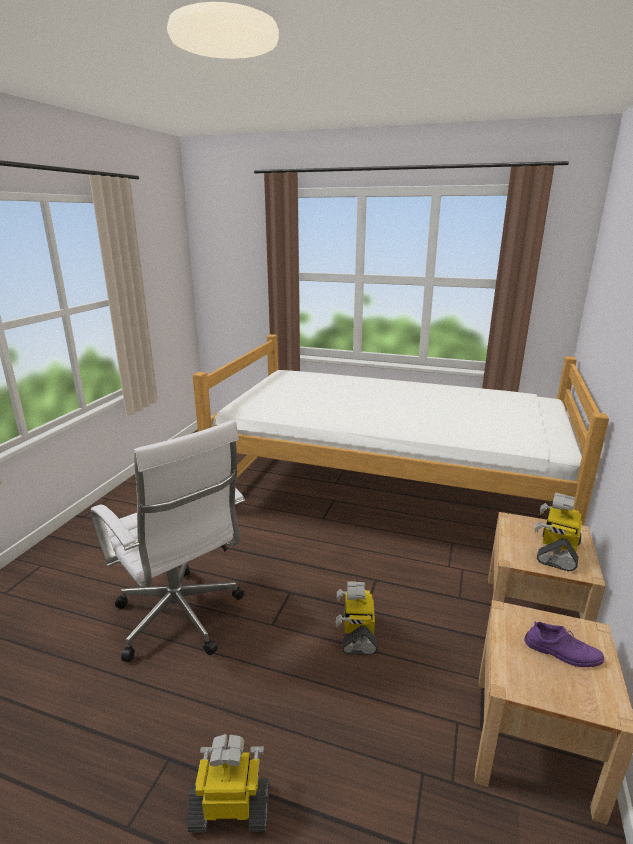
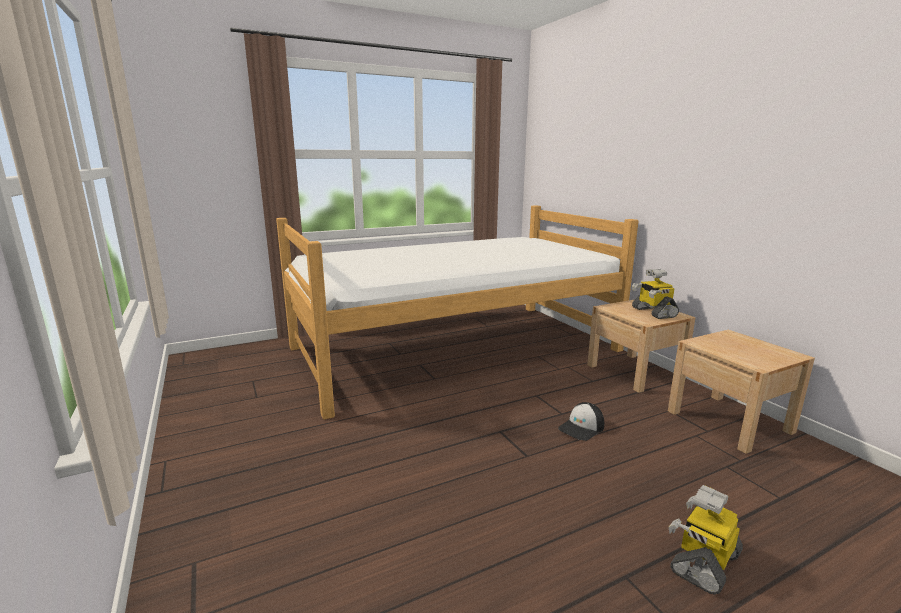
camera: 45 degrees left, 5 degrees down
white office chair [91,420,245,662] -> none
toy robot [336,582,378,655] -> cap [558,402,604,441]
purple shoe [524,621,604,667] -> none

